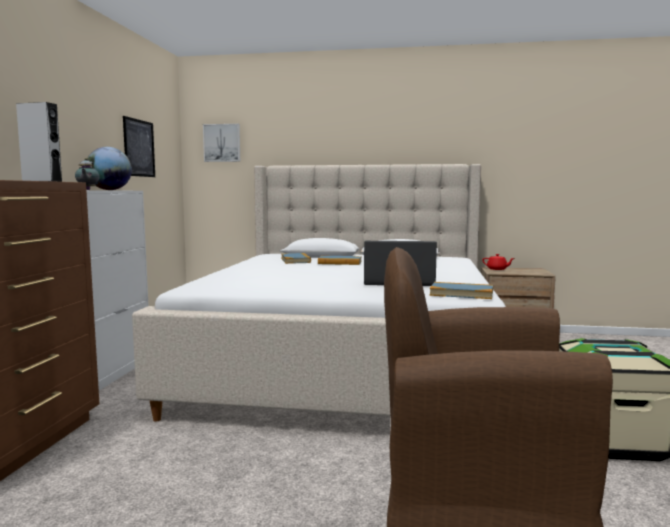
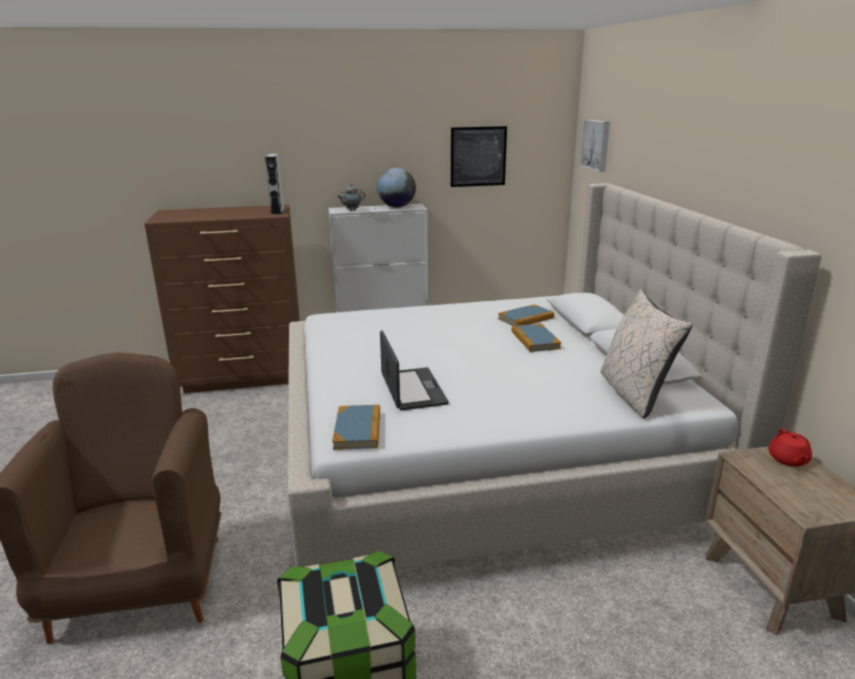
camera: 70 degrees right, 15 degrees up
none -> beige pillow [601,289,692,419]

